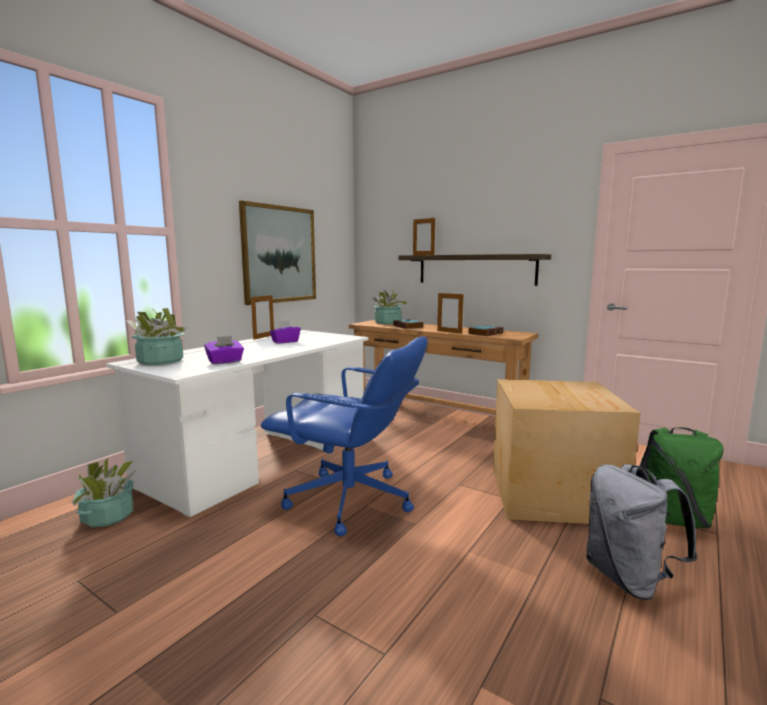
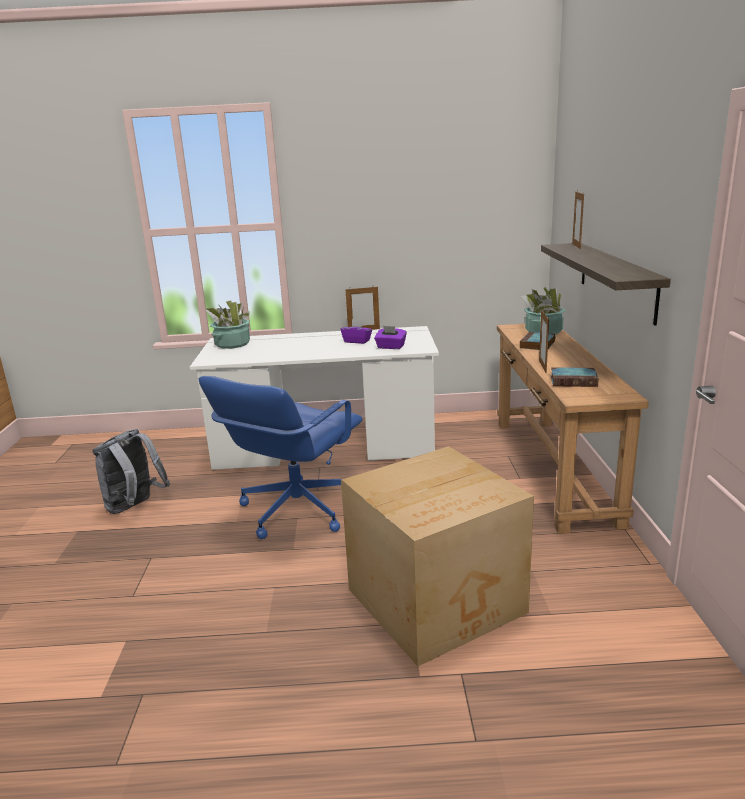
camera: 55 degrees right, 10 degrees up
potted plant [71,458,137,527] -> none
purple tissue box [204,336,244,364] -> purple tissue box moved to [374,326,407,349]
picture [239,201,316,305] -> none
blue office chair [261,336,428,536] -> blue office chair turned 45 degrees clockwise [198,376,363,539]
grey backpack [586,464,698,600] -> grey backpack moved to [93,429,170,514]
green backpack [640,427,724,529] -> none

